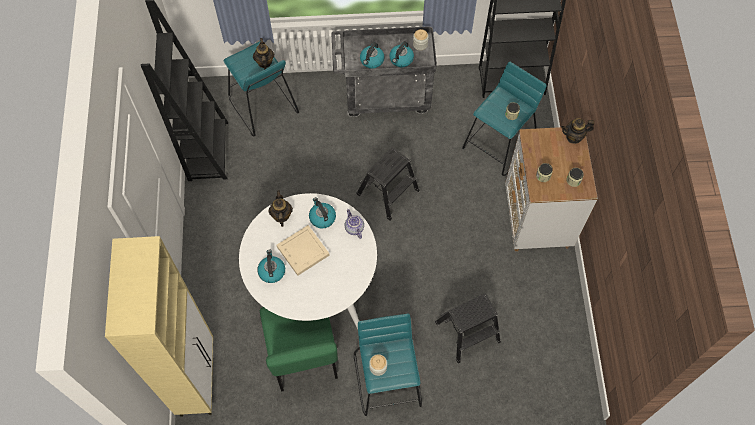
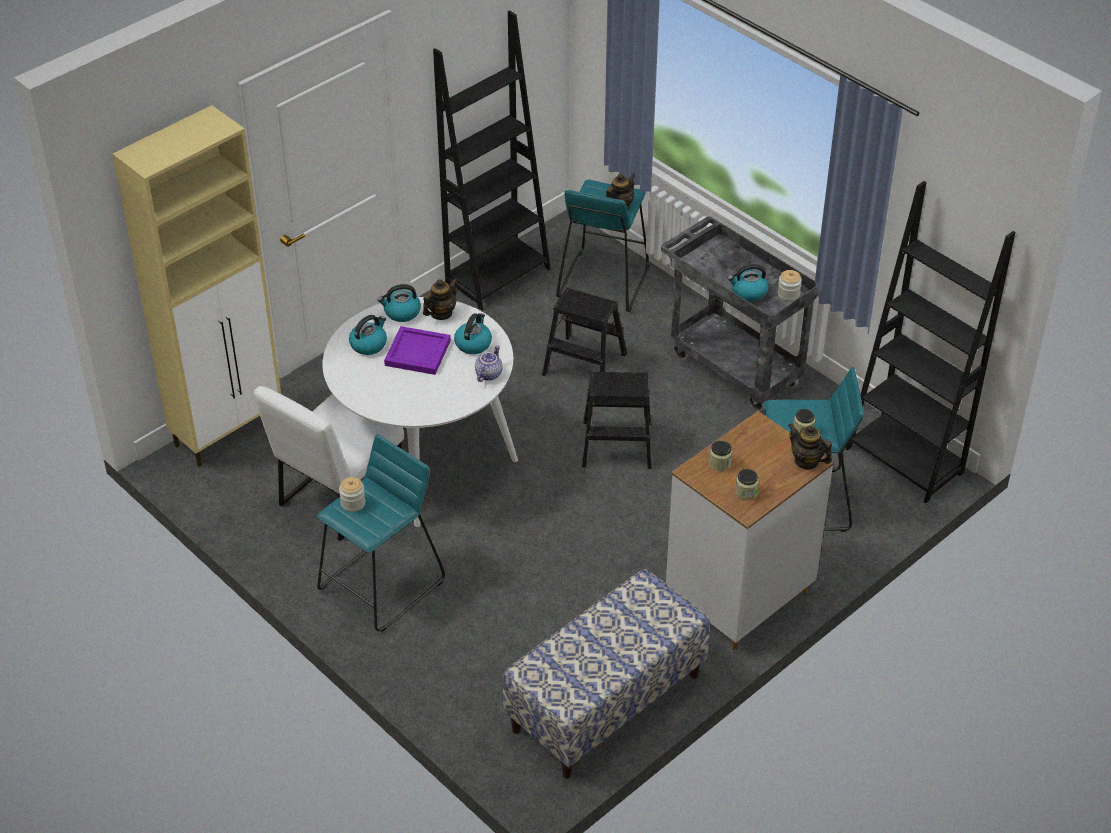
camera: 50 degrees right, 20 degrees down
green chair [260,307,338,392] -> white chair [254,386,404,541]
beige tray [277,225,330,276] -> purple tray [384,326,451,375]
kettle [360,42,385,69] -> kettle moved to [378,284,421,322]
black step ladder [435,293,501,364] -> black step ladder moved to [542,287,627,376]
none -> bench [503,569,710,779]

